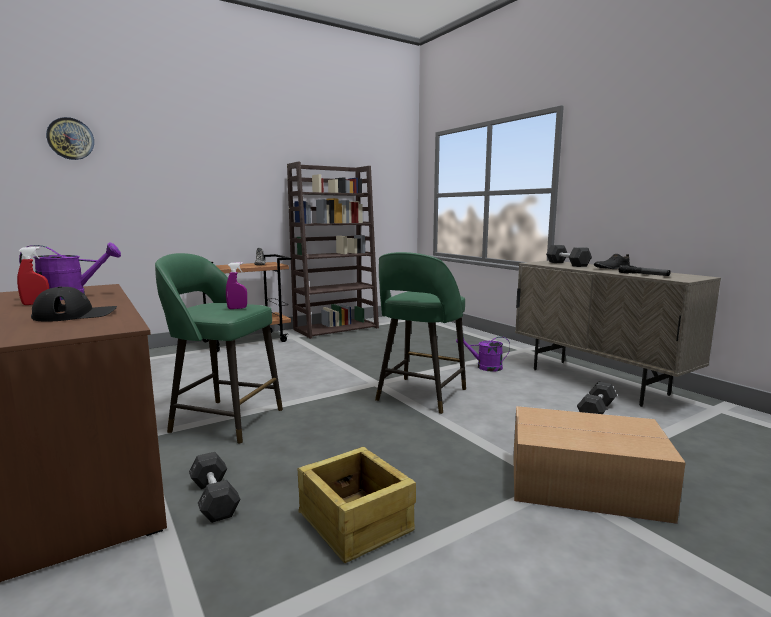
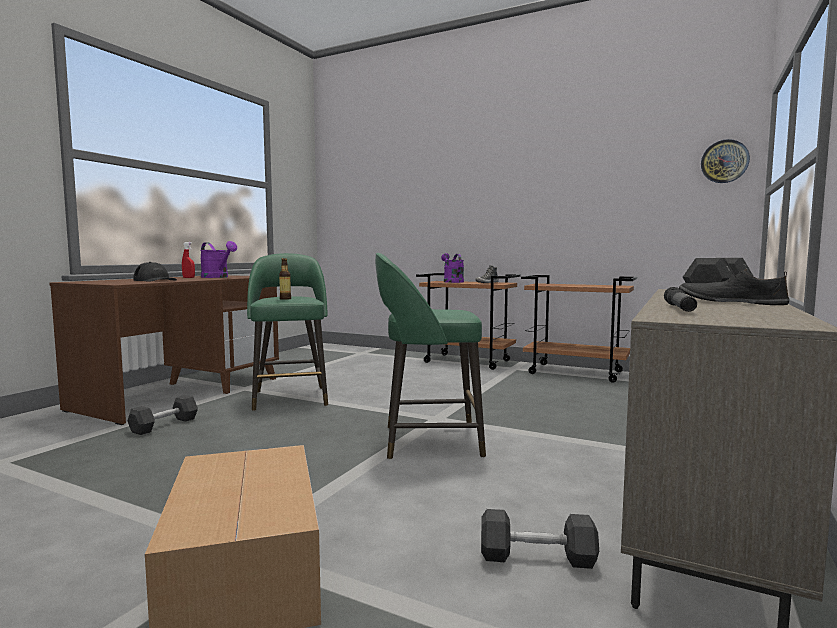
camera: 60 degrees right, 5 degrees down
wall clock [46,117,94,160] -> wall clock moved to [701,139,750,183]
purple spray bottle [226,262,247,309] -> bottle [279,258,291,300]
brown bookcase [287,162,379,339] -> brown cart [521,275,637,383]
crate [297,447,416,563] -> none
purple watering can [456,337,510,372] -> purple watering can moved to [441,253,464,283]

